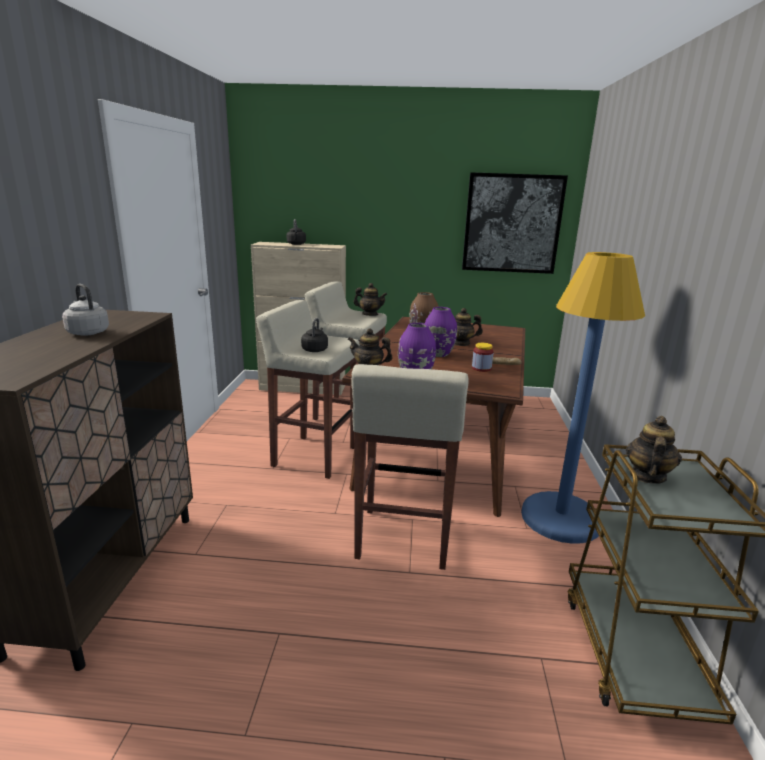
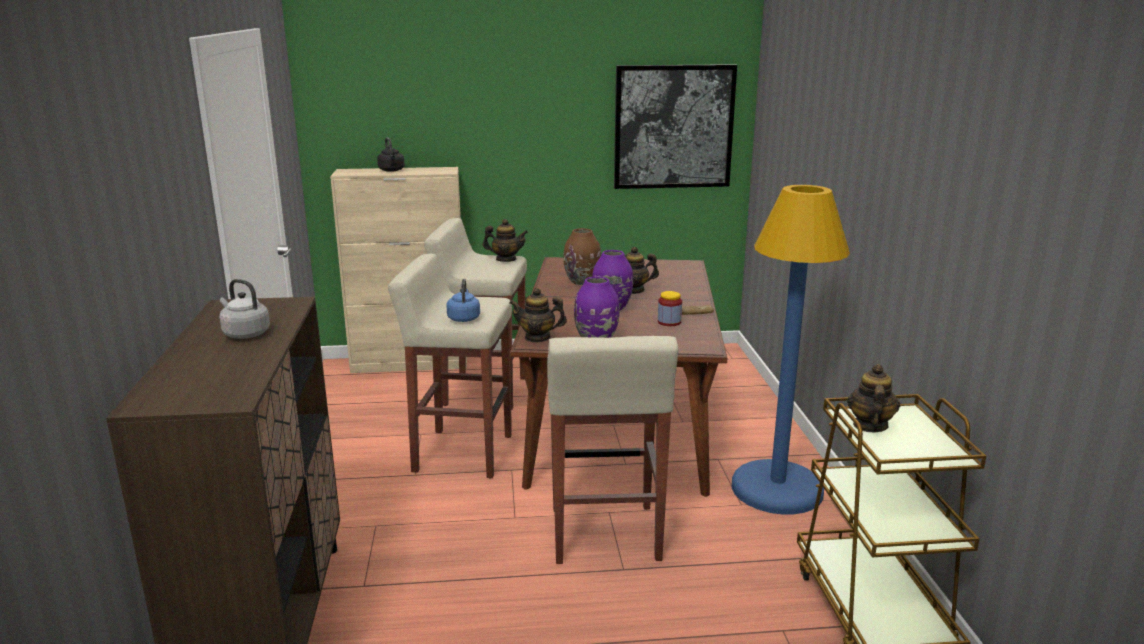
camera: 10 degrees left, 0 degrees up
black kettle [301,318,328,352] -> blue kettle [446,279,480,322]

